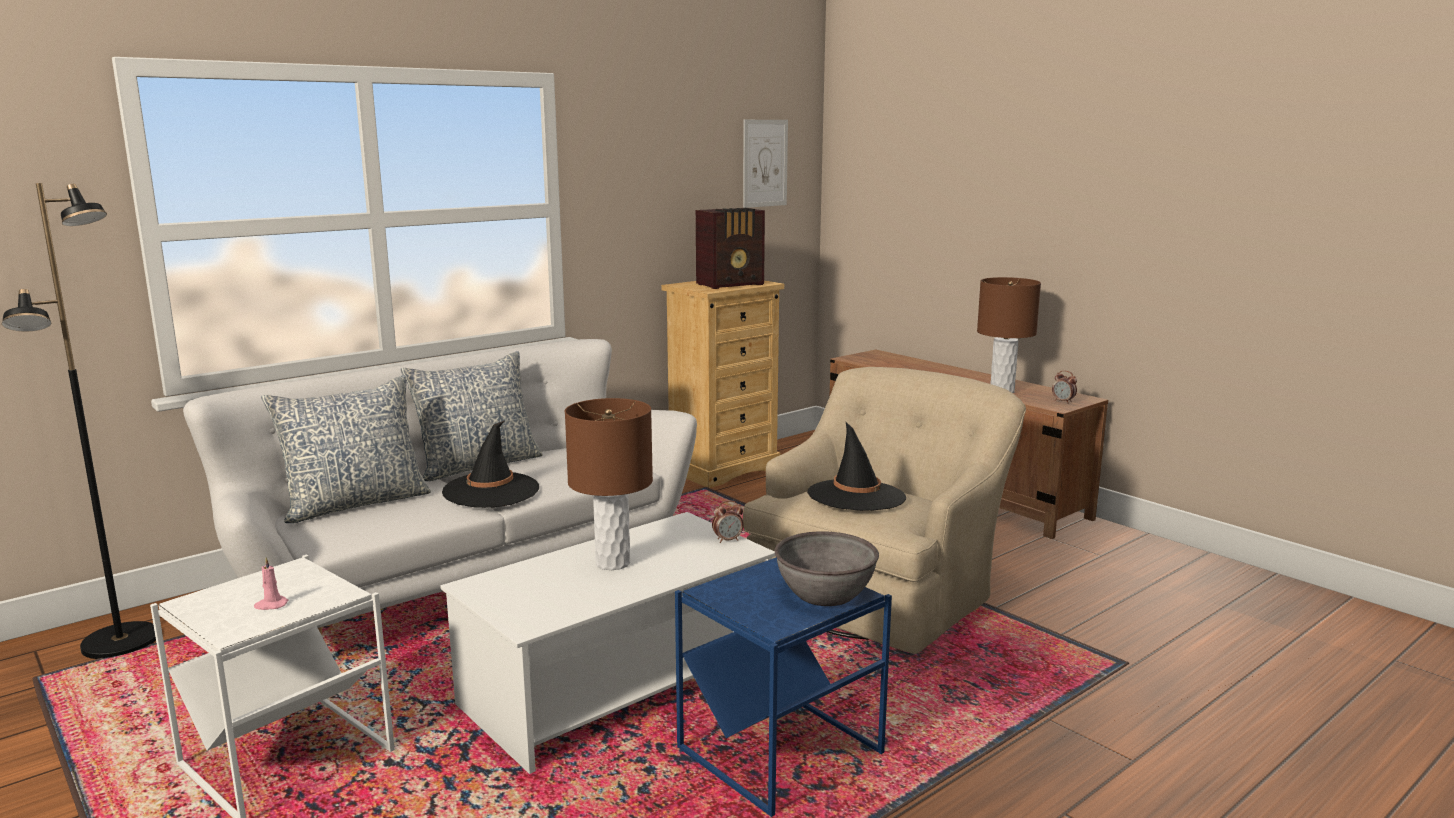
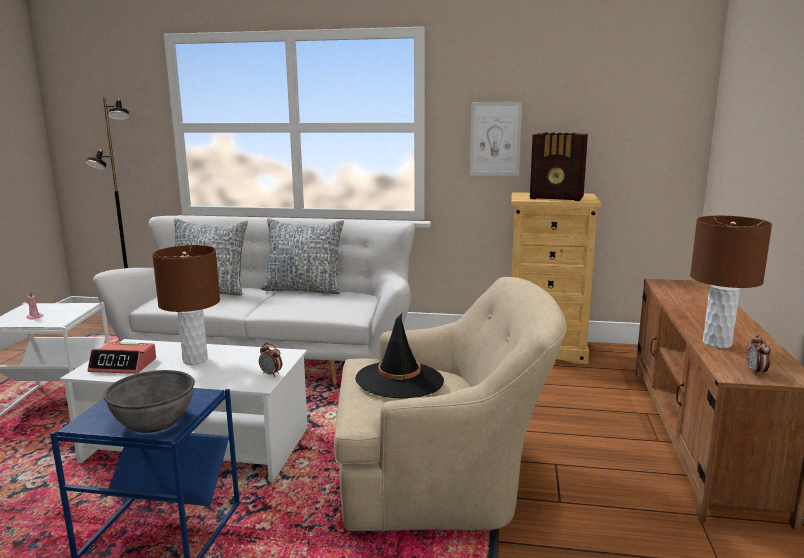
camera: 50 degrees right, 0 degrees up
black hat [442,421,539,508] -> none
picture [743,120,788,208] -> picture moved to [470,102,522,176]
none -> alarm clock [88,342,156,374]

